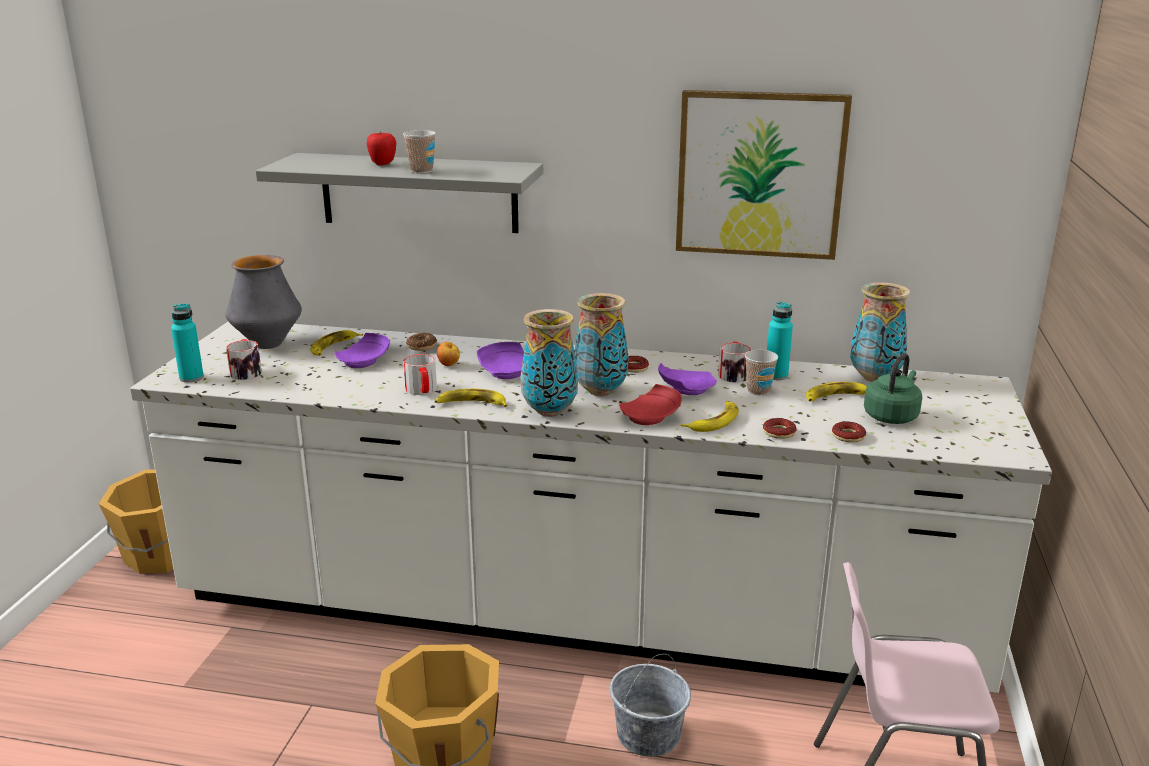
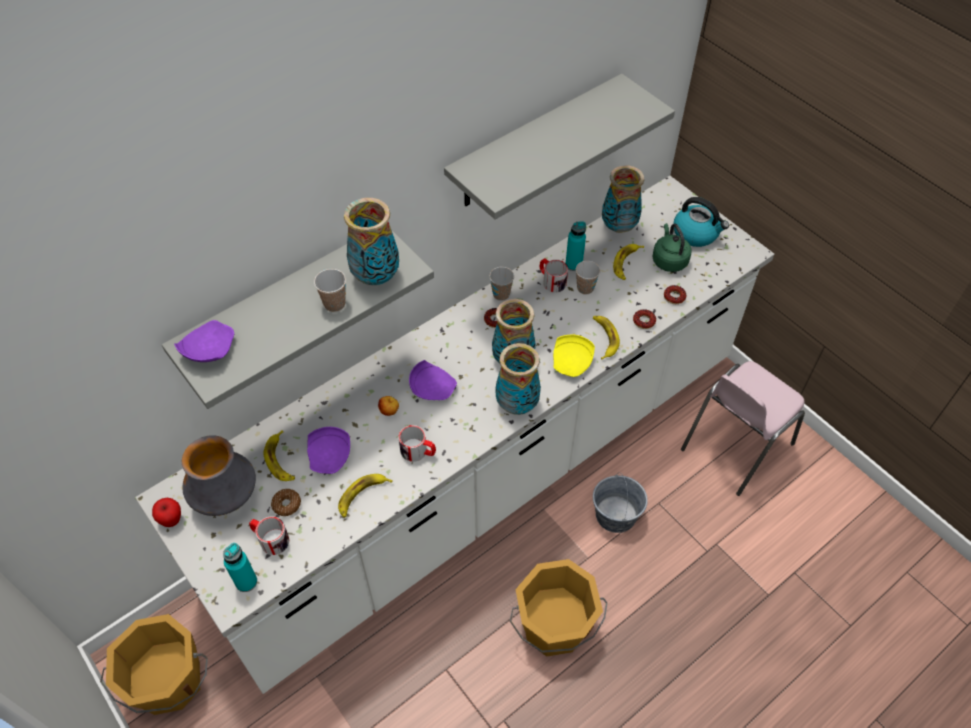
camera: 50 degrees left, 30 degrees up
apple [367,132,396,165] -> apple moved to [152,497,181,527]
donut [406,332,437,351] -> donut moved to [271,489,301,516]
banana [435,388,508,407] -> banana moved to [338,474,393,518]
red plate [619,384,682,425] -> yellow plate [553,335,595,377]
purple plate [658,363,717,395] -> purple plate moved to [174,320,234,362]
picture [676,90,852,260] -> grey shelf [444,74,675,220]
none -> vase [344,198,399,285]
none -> cup [489,267,514,301]
none -> kettle [674,197,729,247]

